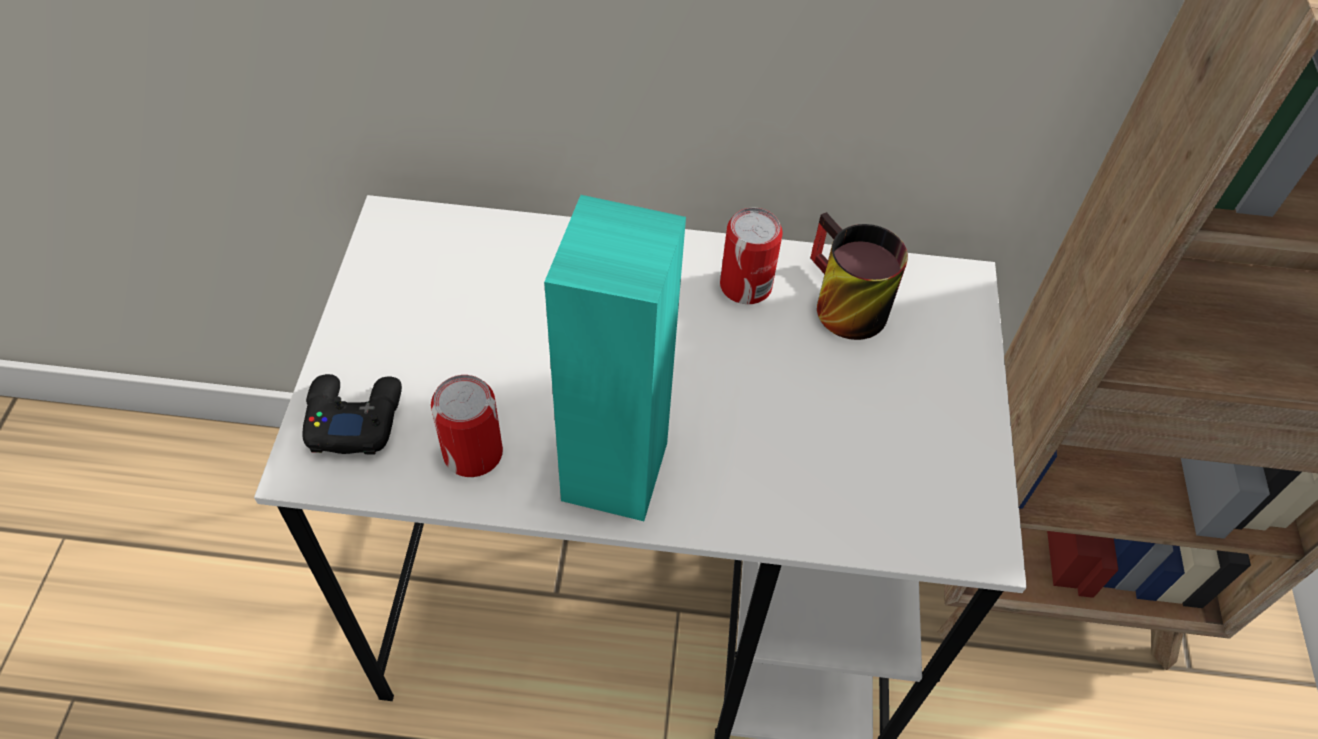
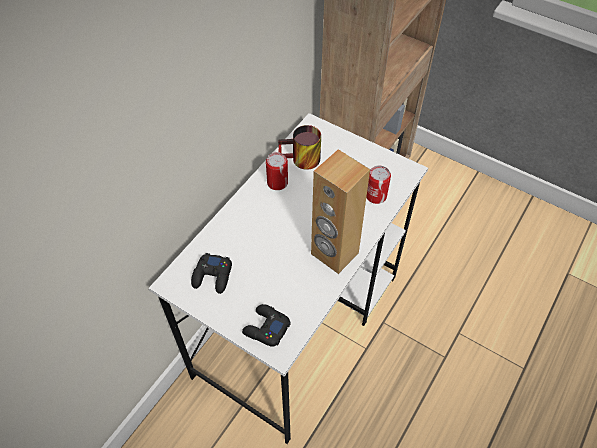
camera: 60 degrees left, 0 degrees up
can [431,375,503,477] -> can moved to [366,166,391,204]
turquoise speaker [544,195,686,521] -> brown speaker [311,149,370,274]
none -> black game controller [191,253,232,294]

